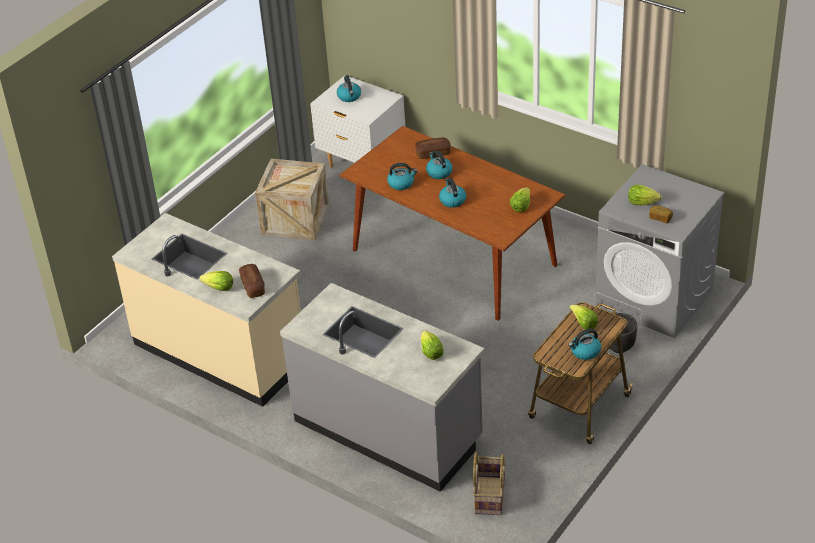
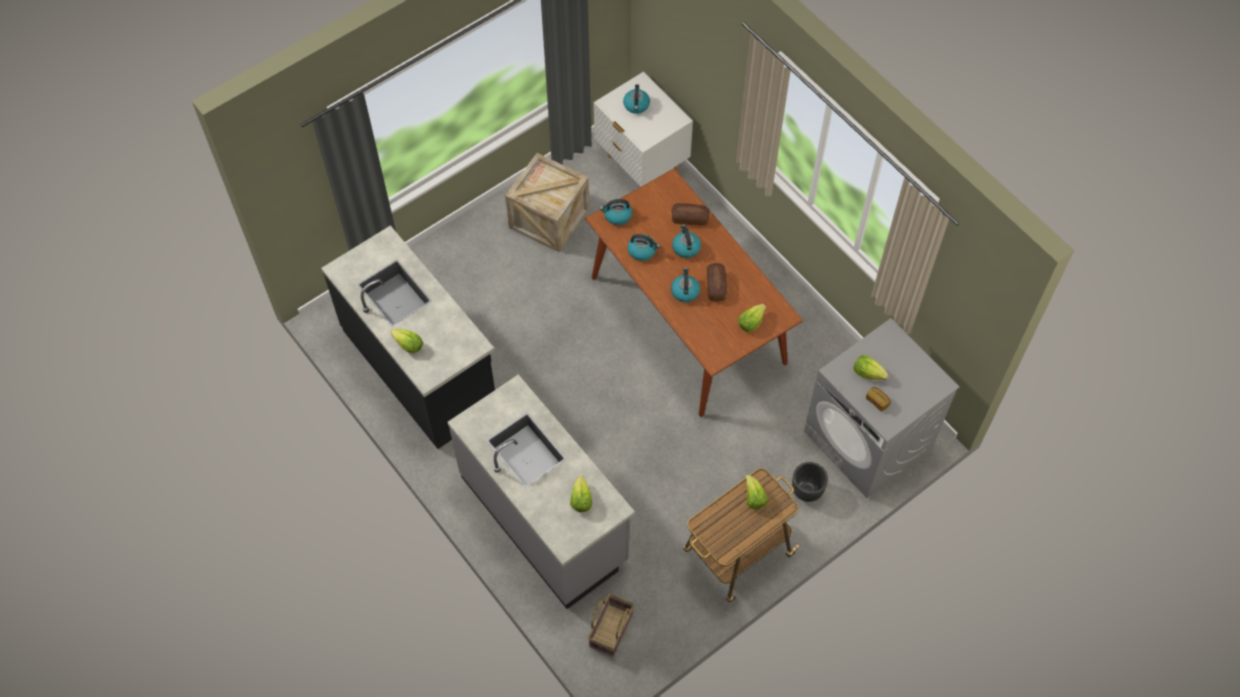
camera: 15 degrees right, 20 degrees up
beige counter [112,213,301,407] -> black counter [321,225,495,449]
bread [239,264,265,298] -> bread moved to [707,263,727,301]
kettle [568,329,601,360] -> kettle moved to [600,199,632,225]

